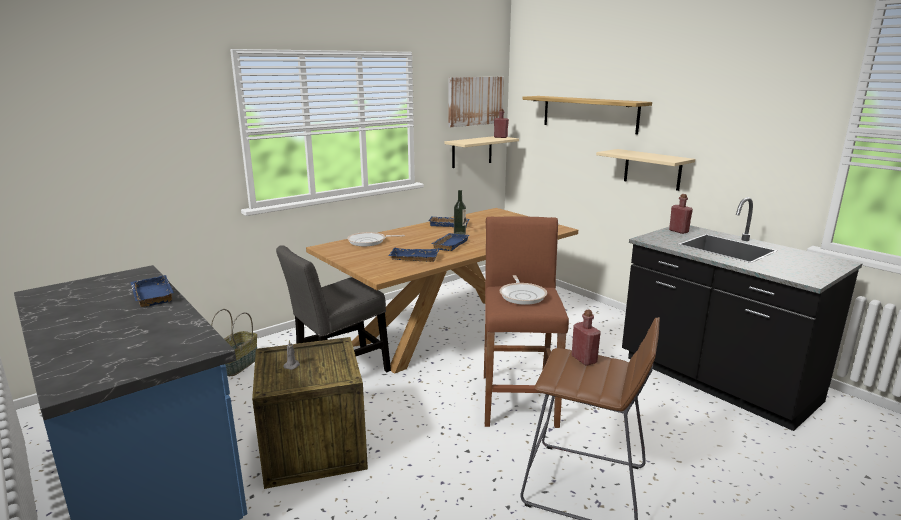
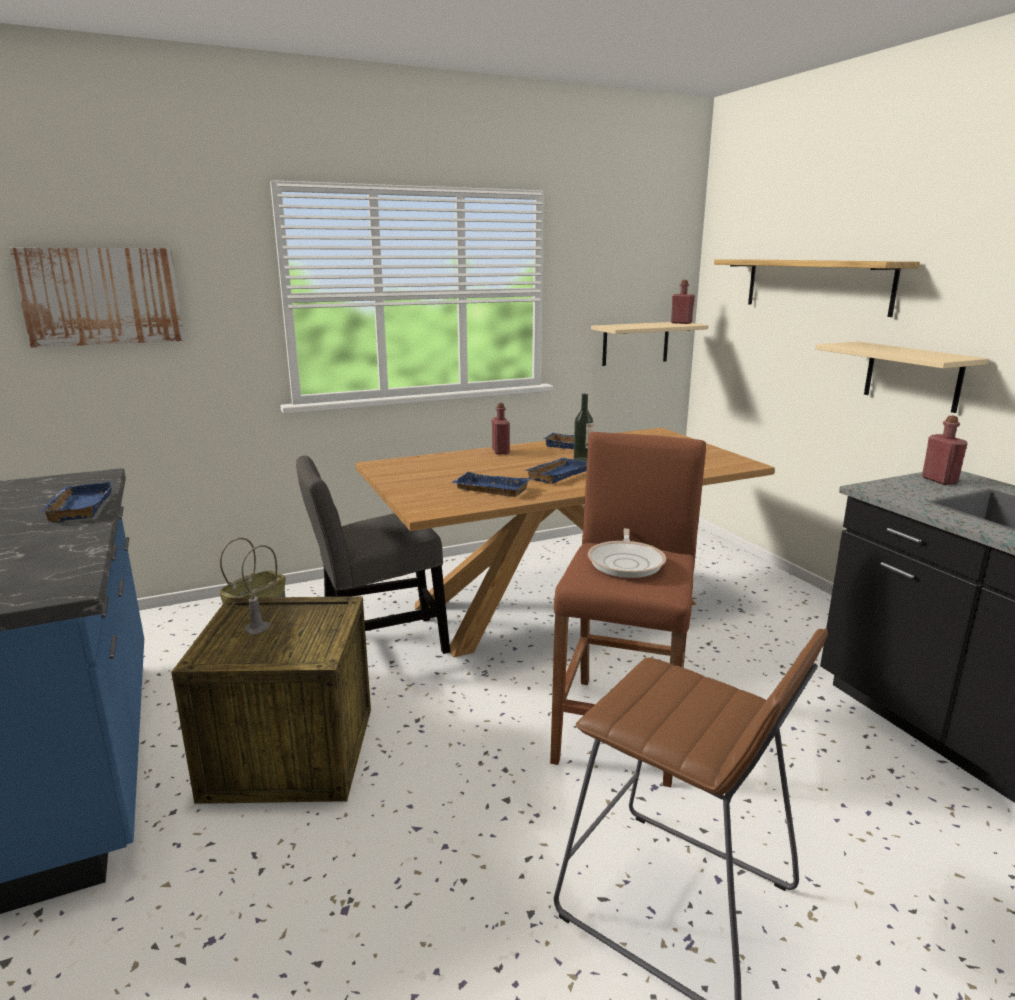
camera: 15 degrees right, 0 degrees up
frying pan [347,232,405,246] -> none
picture [448,77,504,127] -> picture moved to [10,248,185,348]
red bottle [572,309,601,366] -> red bottle moved to [492,403,510,455]

